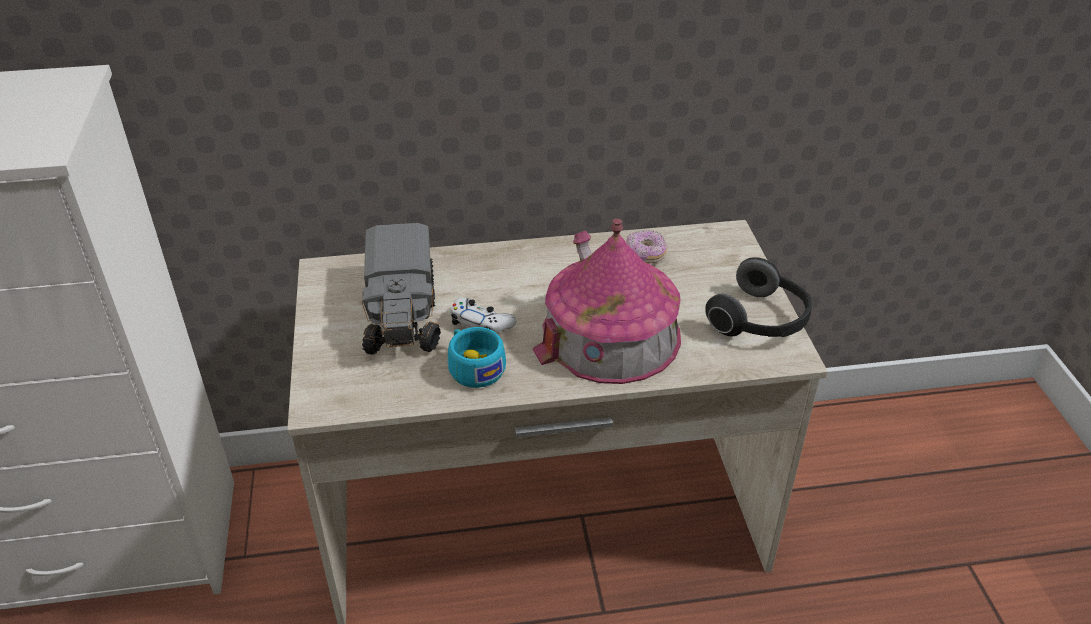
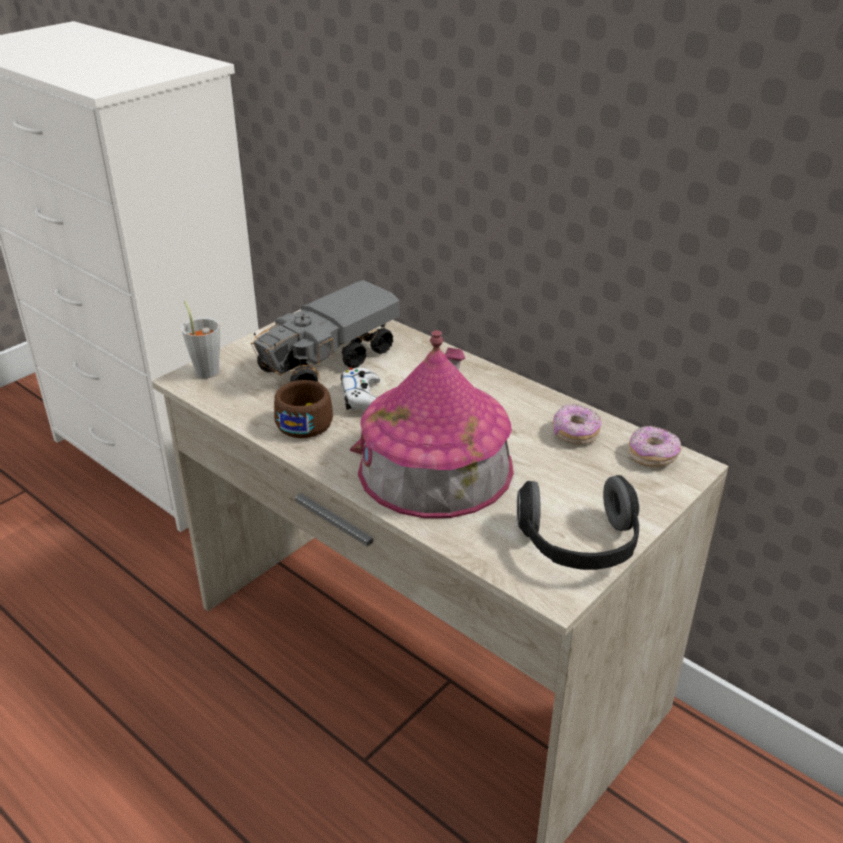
camera: 50 degrees right, 5 degrees down
turquoise cup [448,327,506,388] -> brown cup [274,380,333,438]
none -> grey cup [181,301,220,378]
none -> donut [629,426,681,467]

